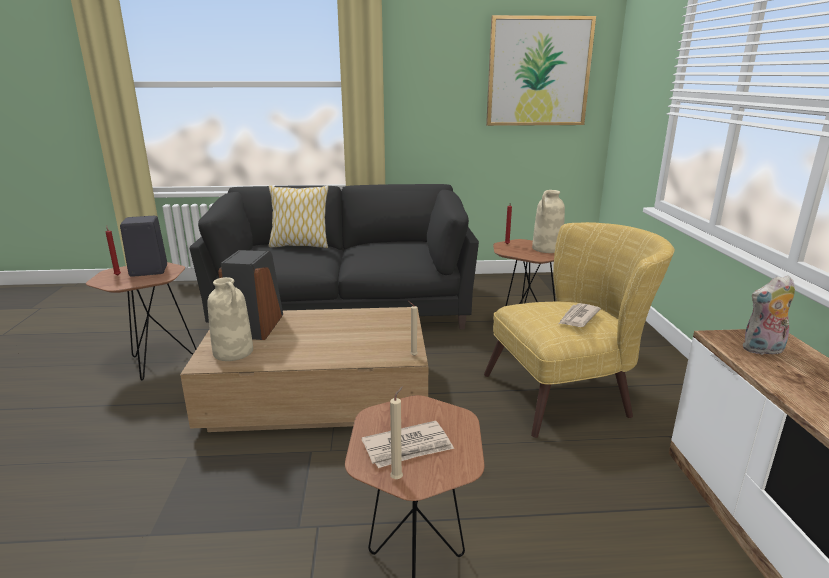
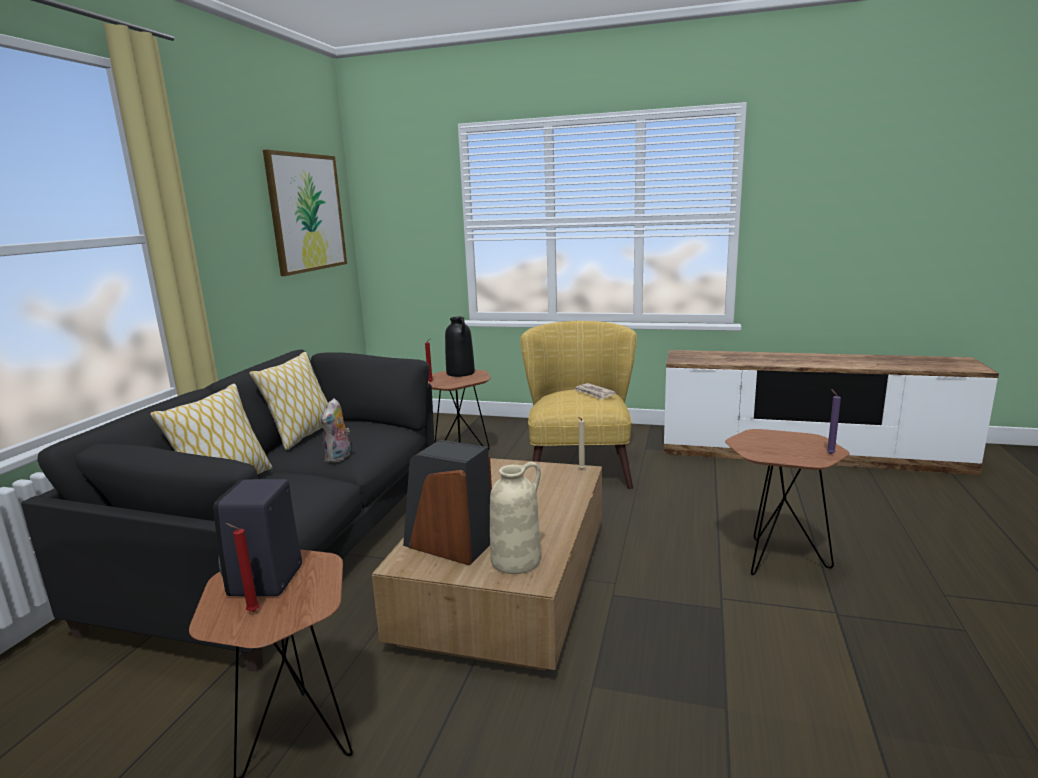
camera: 70 degrees left, 5 degrees down
newspaper [361,421,454,468] -> none
beige candle [390,386,403,479] -> purple candle [827,389,841,454]
beige vase [532,190,565,253] -> black vase [445,316,475,377]
plush toy [743,275,795,355] -> plush toy moved to [321,398,351,463]
none -> pillow [249,352,328,450]

